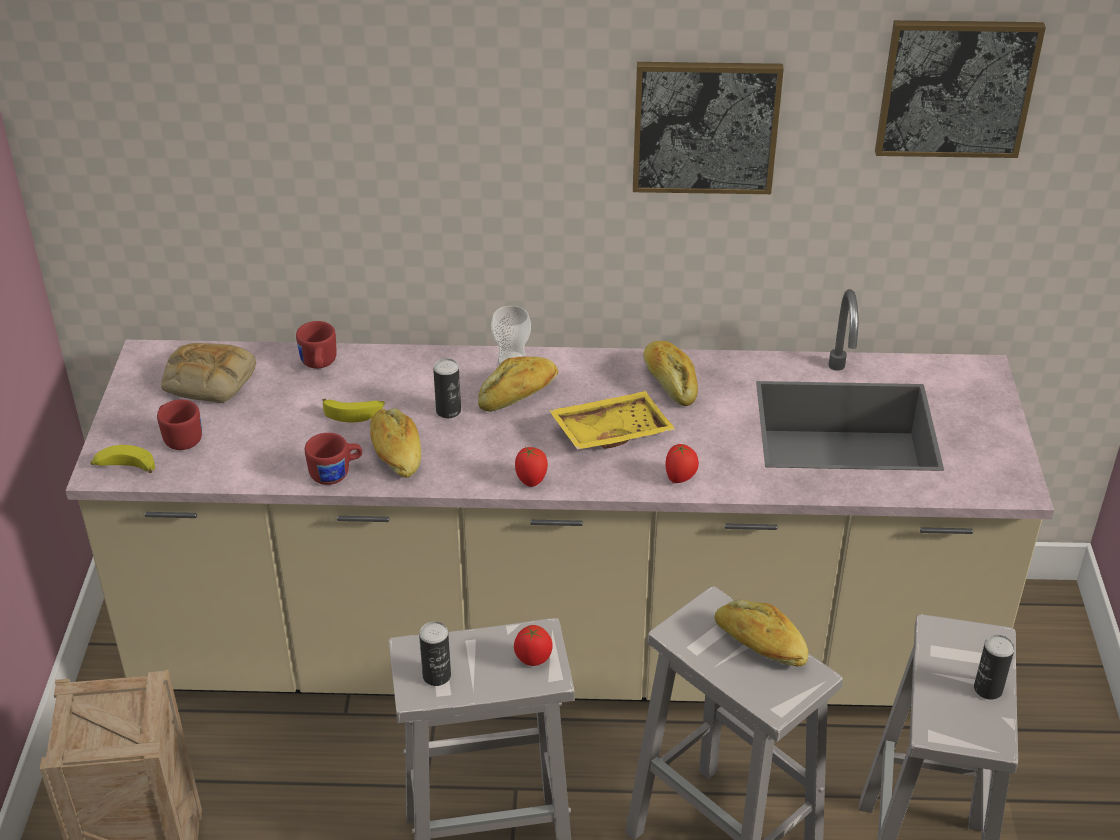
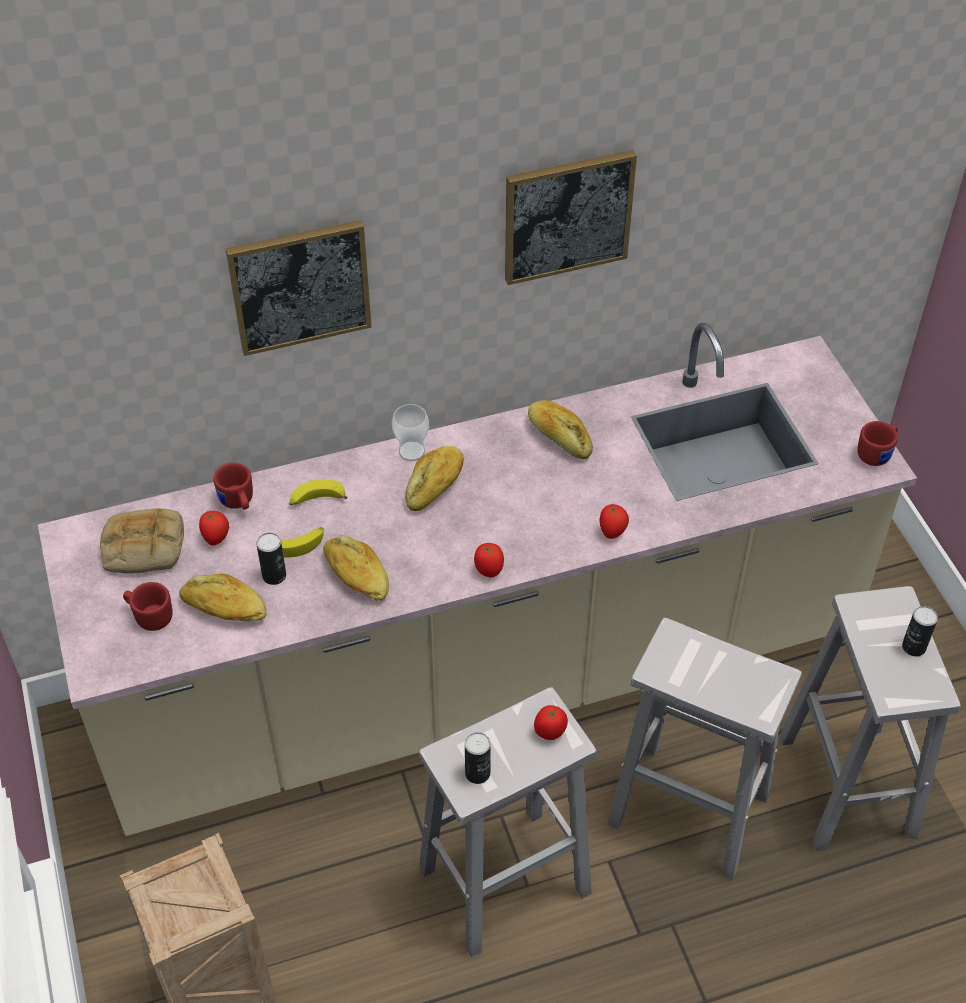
camera: 20 degrees left, 10 degrees up
banana [90,445,155,473] -> banana moved to [289,479,348,505]
red mug [305,433,362,485] -> red mug moved to [857,421,898,466]
can [433,359,461,418] -> can moved to [256,533,286,585]
yellow tray [549,391,676,450] -> none
bread [714,600,808,666] -> bread moved to [179,573,266,622]
picture [875,20,1046,158] -> picture moved to [226,220,372,356]
none -> tomato [199,511,229,546]

